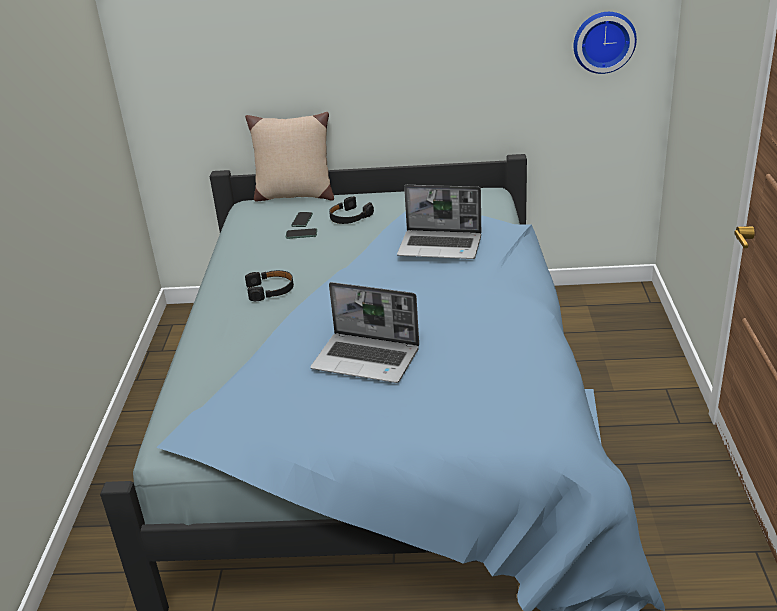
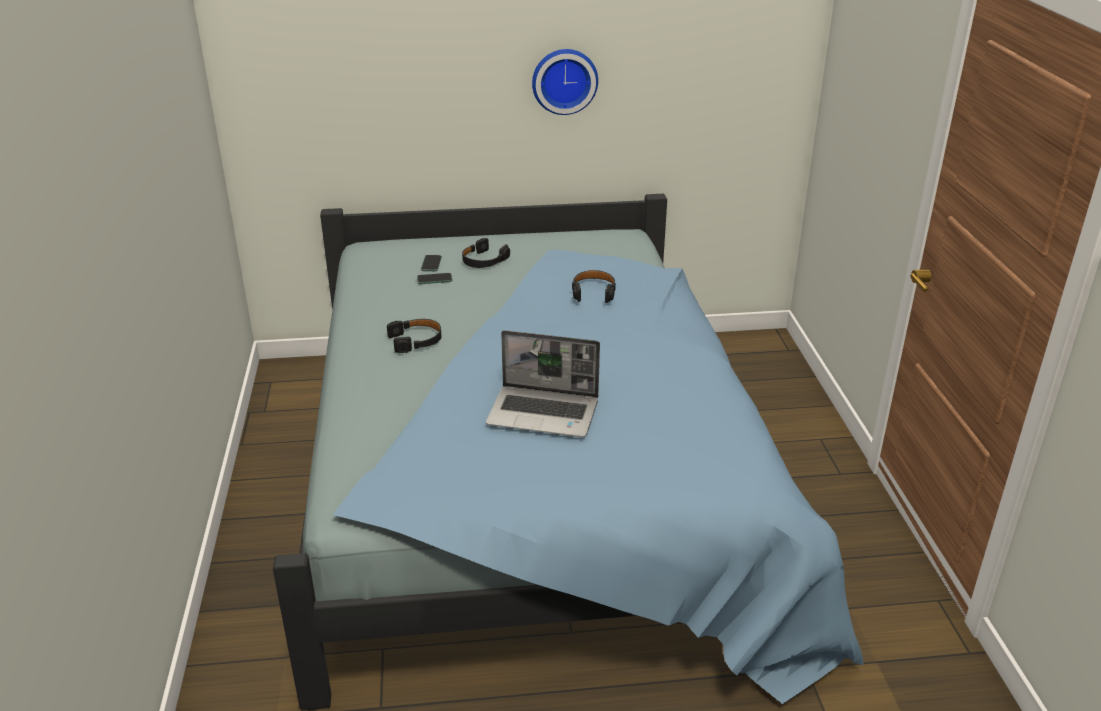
camera: 10 degrees left, 0 degrees up
beige pillow [245,112,334,201] -> none
laptop [397,185,481,259] -> black headphones [572,270,616,303]
wall clock [574,12,637,74] -> wall clock moved to [532,49,598,115]

